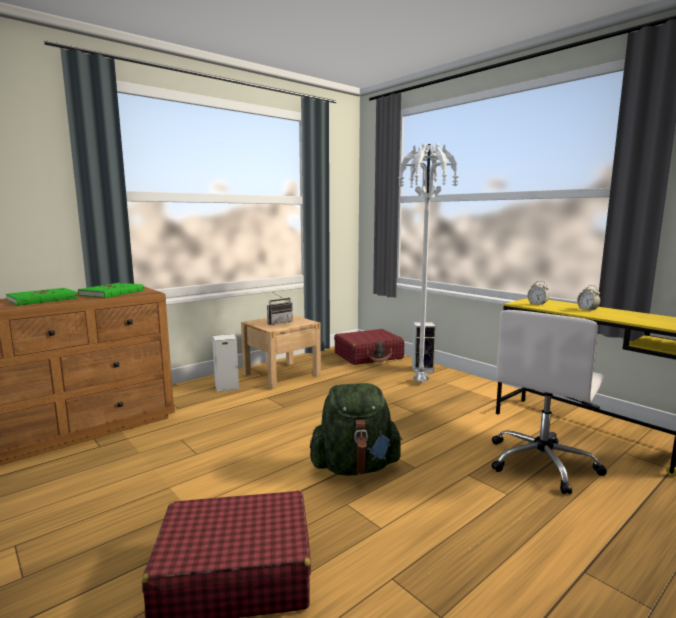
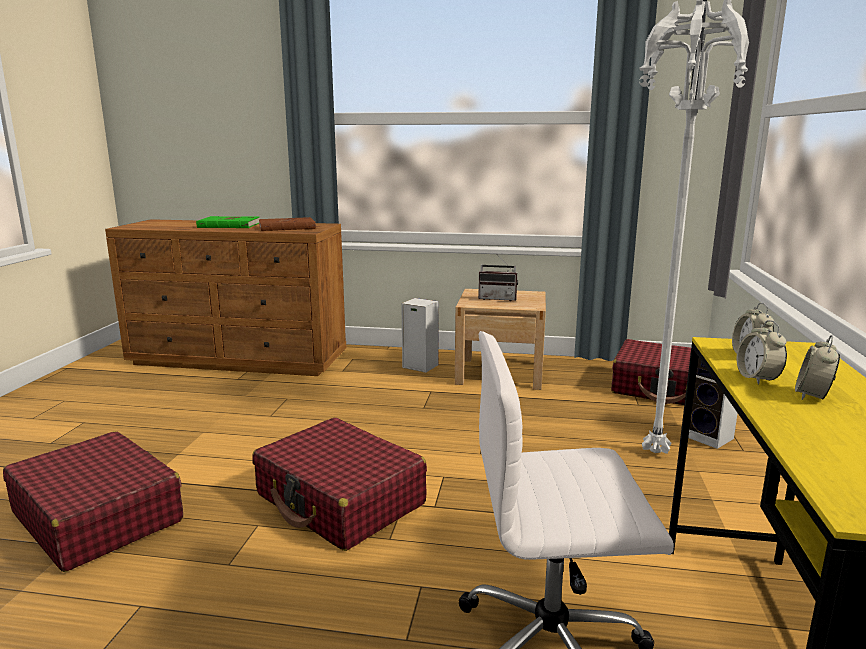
camera: 50 degrees right, 5 degrees up
green book [78,283,144,298] -> brown book [259,217,316,231]
green backpack [310,383,403,476] -> red suitcase [252,418,427,551]
none -> alarm clock [737,320,787,385]

